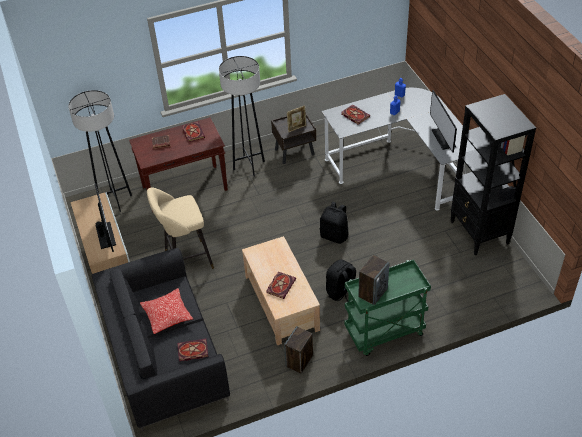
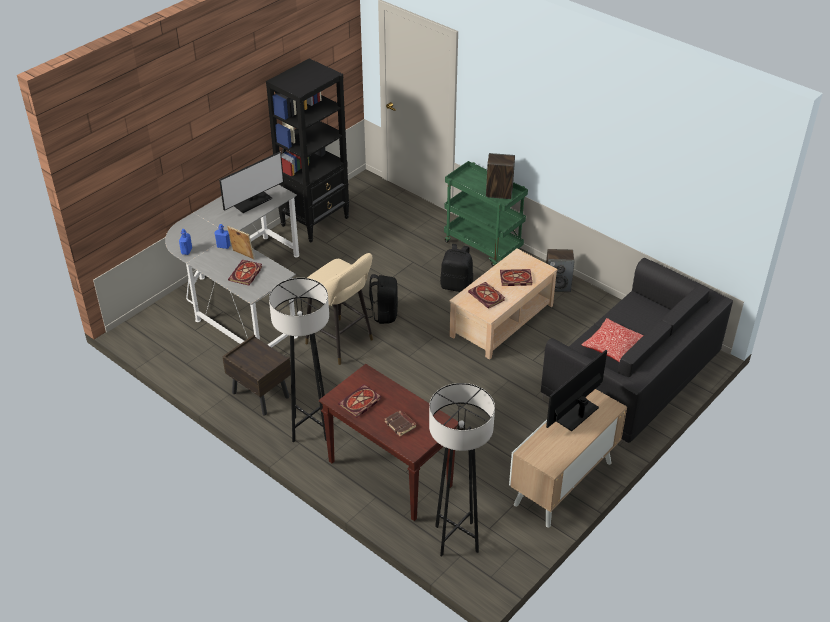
camera: 120 degrees left, 5 degrees down
beige stool [147,188,214,269] -> beige stool moved to [305,253,373,365]
book [177,339,208,361] -> book moved to [468,282,505,309]
picture frame [287,105,306,132] -> picture frame moved to [227,226,255,259]

